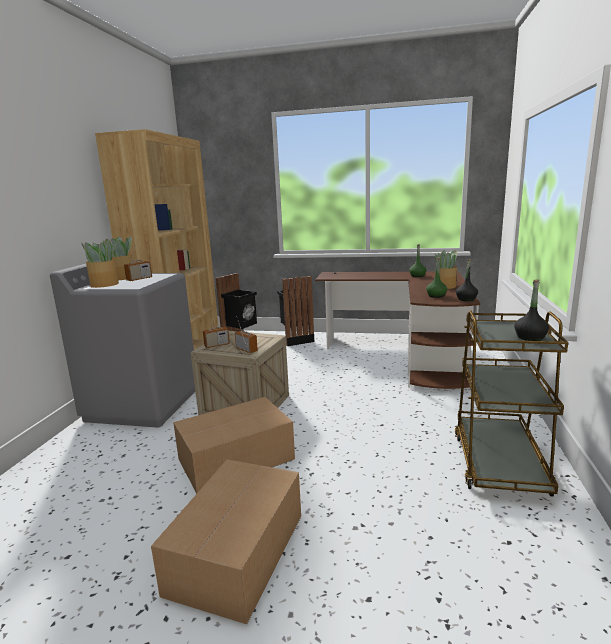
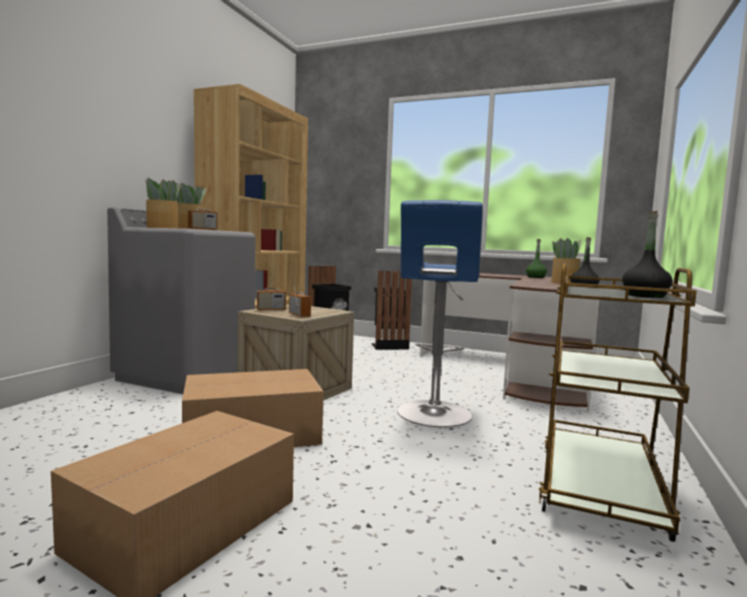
camera: 10 degrees right, 10 degrees down
green bottle [426,257,447,298] -> none
none -> blue stool [397,200,483,427]

